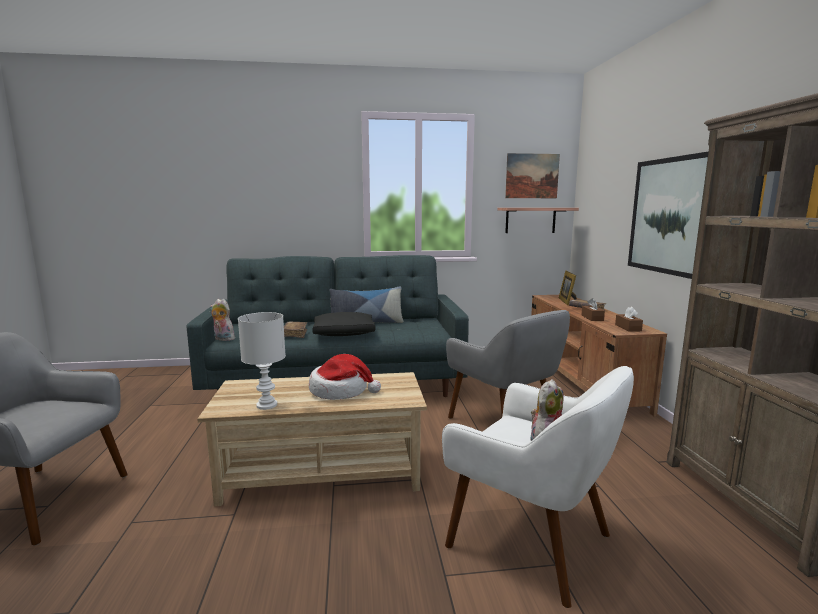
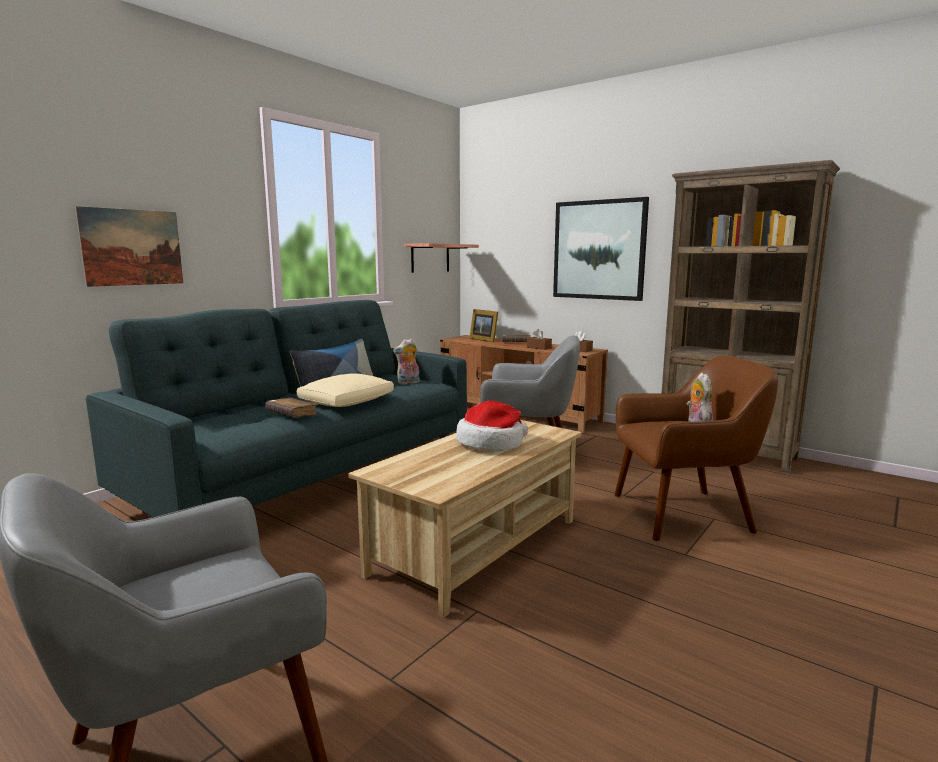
camera: 45 degrees left, 0 degrees up
plush toy [210,299,235,341] -> plush toy moved to [393,339,419,385]
white table lamp [238,312,286,410] -> none
black pillow [312,312,375,336] -> beige pillow [297,373,394,407]
white armchair [442,366,634,608] -> brown armchair [615,355,778,542]
picture [505,153,560,198] -> picture moved to [75,206,183,287]

